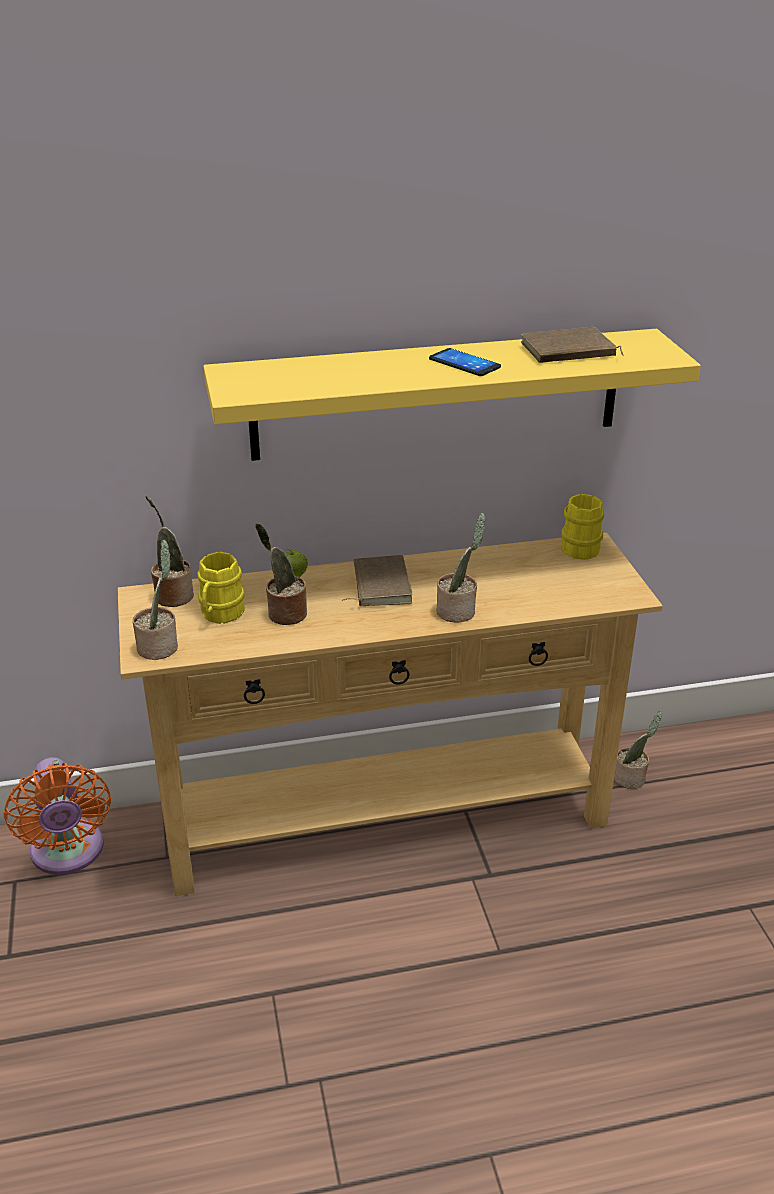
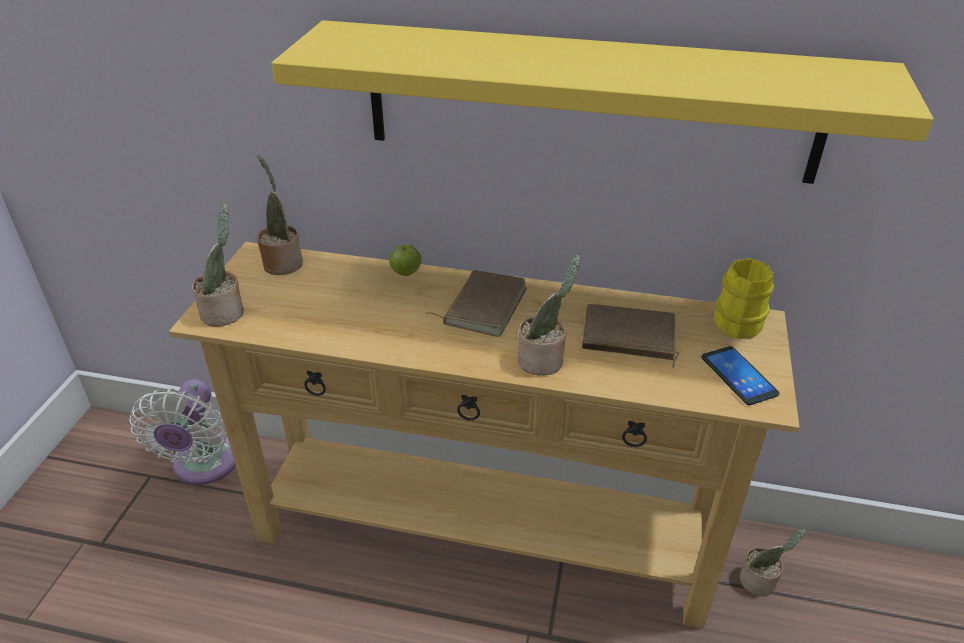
camera: 25 degrees right, 5 degrees up
orange fan [4,757,111,875] -> white fan [129,379,236,485]
yellow mug [197,552,245,624] -> none
potted plant [255,523,307,625] -> none
phone [429,348,501,376] -> phone moved to [701,346,780,405]
brown book [521,327,624,363] -> brown book moved to [582,304,679,368]

